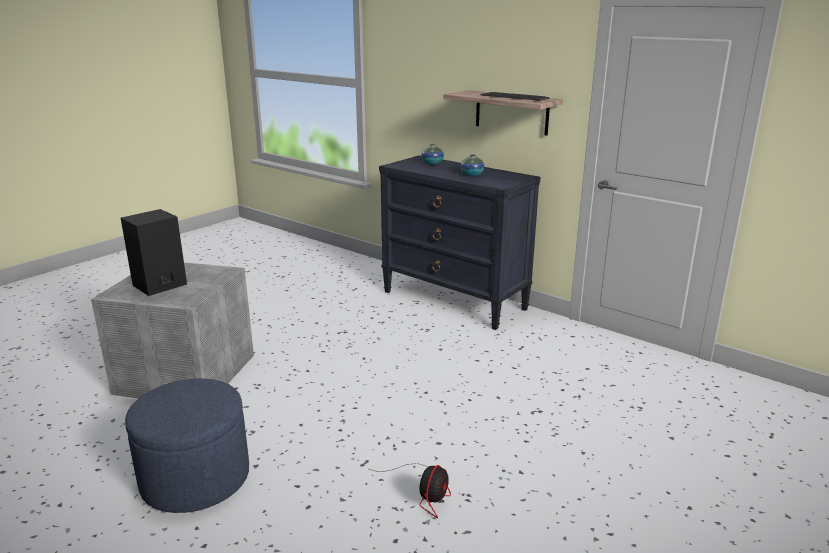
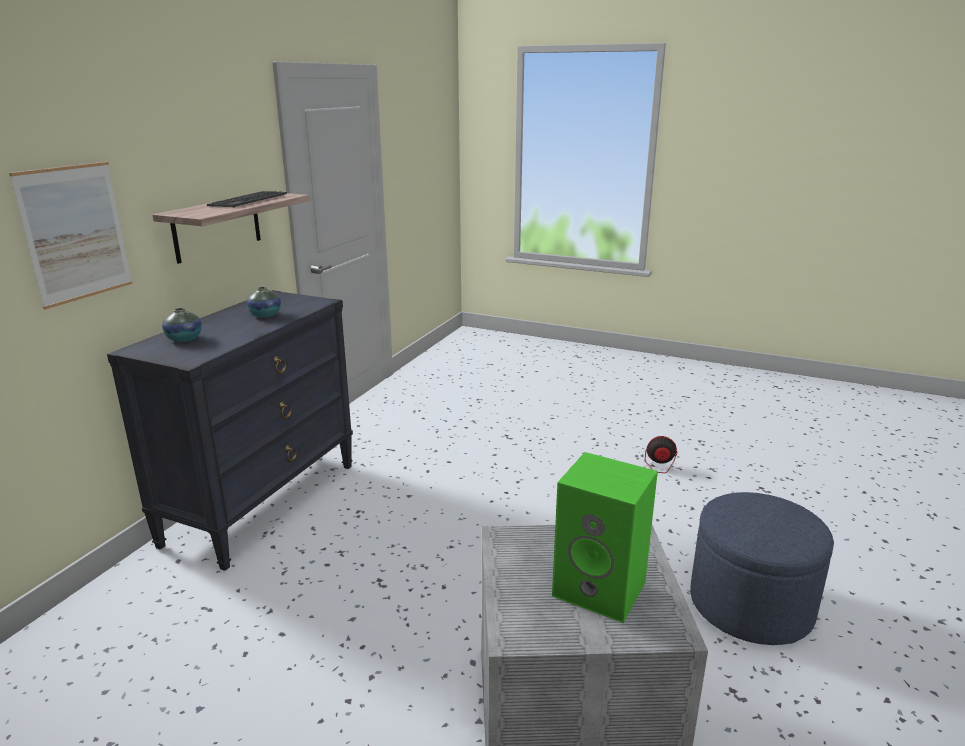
camera: 105 degrees left, 0 degrees up
black speaker [121,209,187,296] -> green speaker [552,452,658,623]
none -> picture [9,162,133,309]

